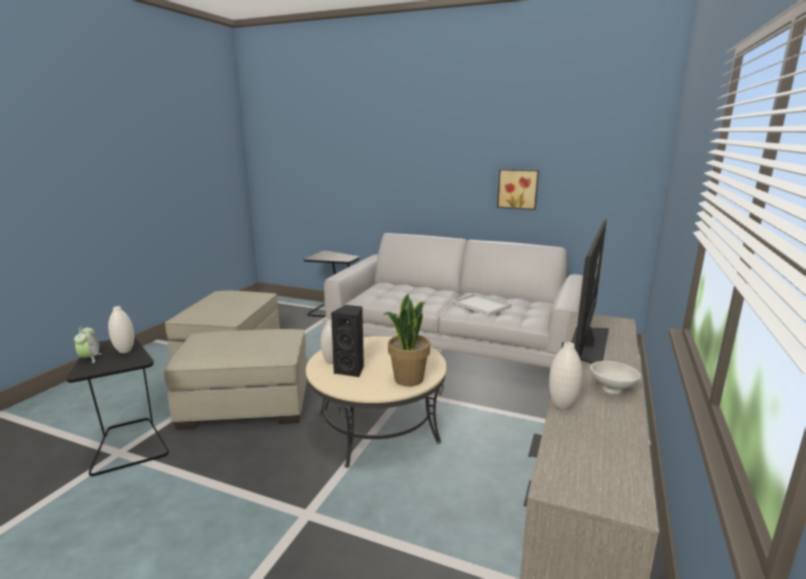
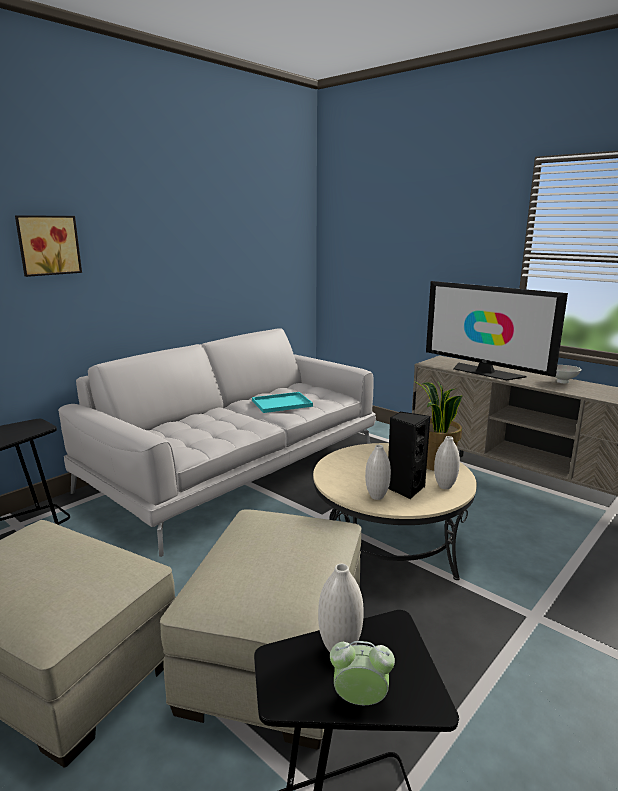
camera: 70 degrees left, 0 degrees up
white tray [453,293,512,316] -> turquoise tray [252,392,313,413]
picture [497,169,539,210] -> picture moved to [15,215,82,277]
white vase [549,342,583,409] -> white vase moved to [434,436,460,489]

